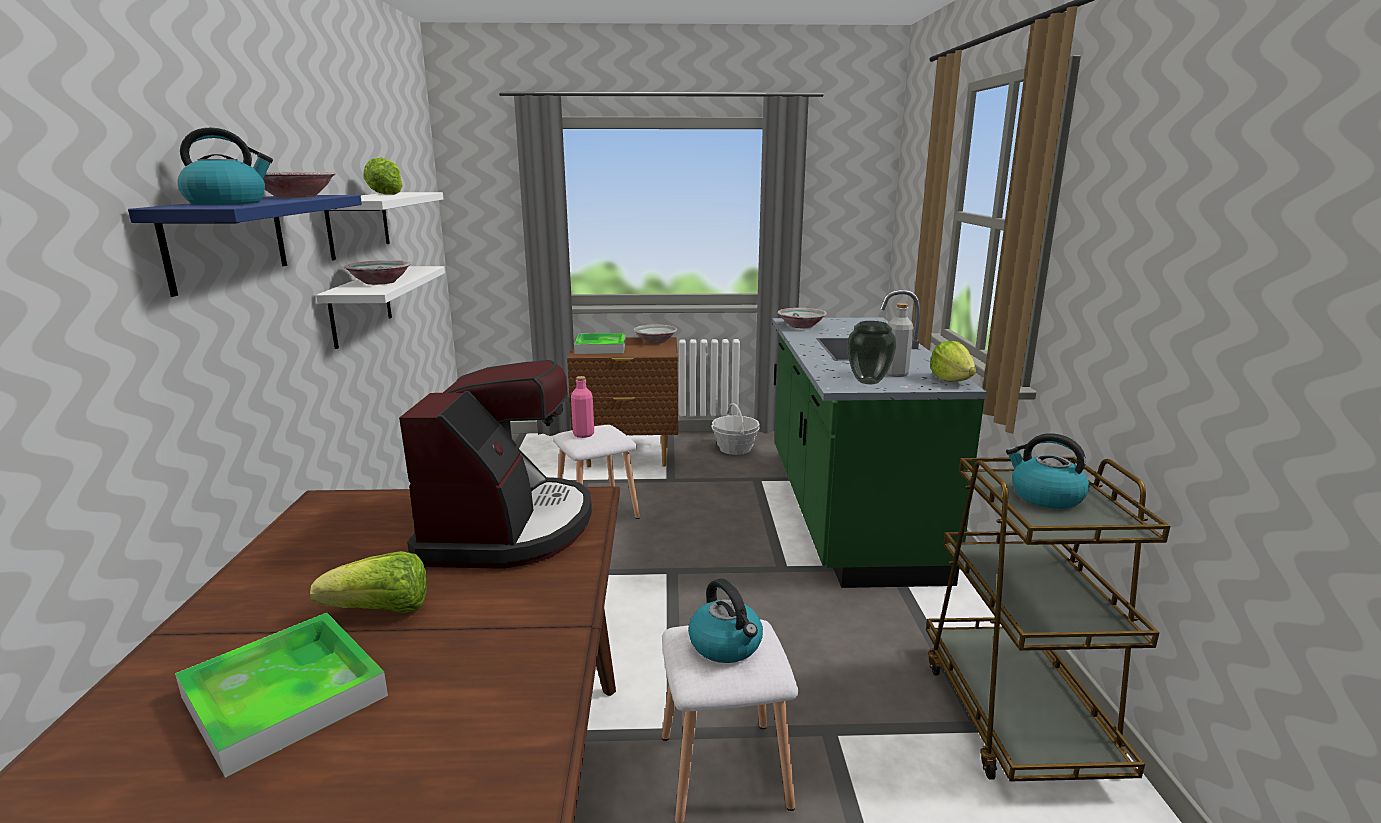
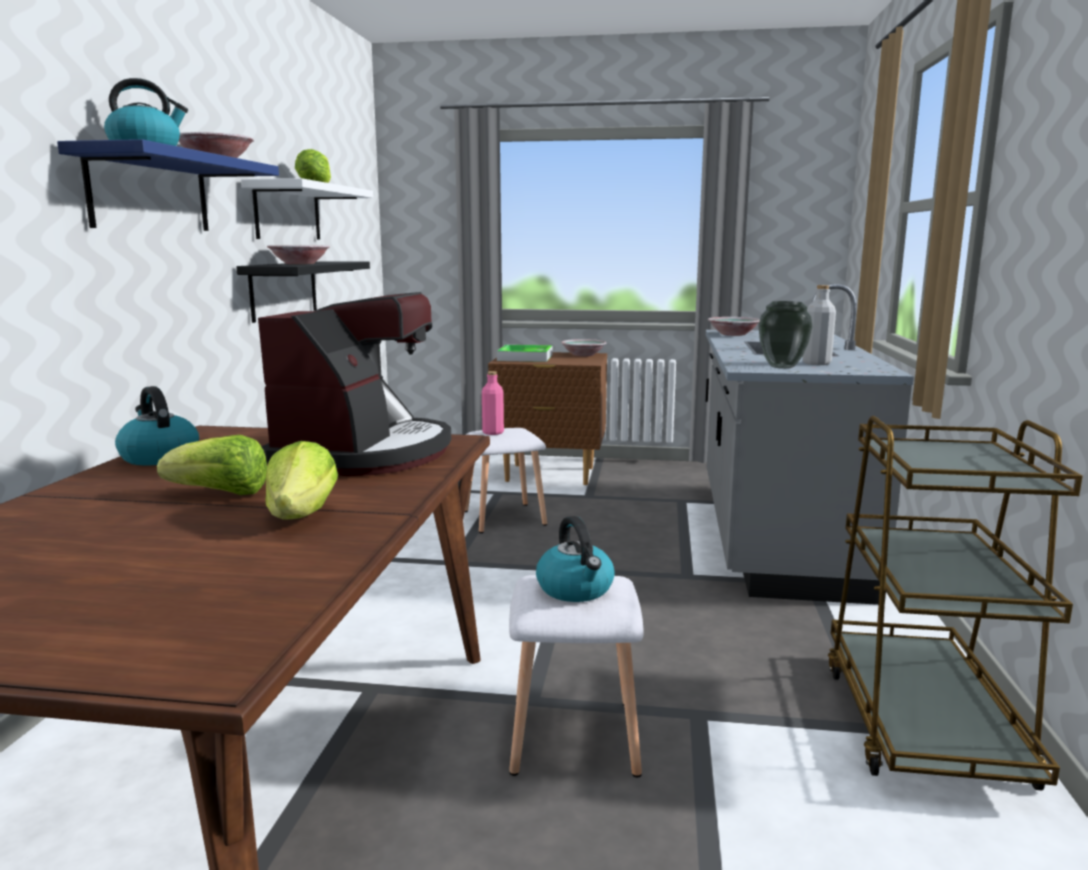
camera: 10 degrees right, 5 degrees down
tray [175,613,388,778] -> none
white shelf [316,266,445,349] -> black shelf [236,261,370,323]
basket [711,403,760,455] -> none
green counter [772,290,986,588] -> grey counter [706,284,914,605]
lettuce [930,341,976,382] -> lettuce moved to [265,441,338,520]
kettle [1006,433,1089,509] -> kettle moved to [115,386,199,465]

